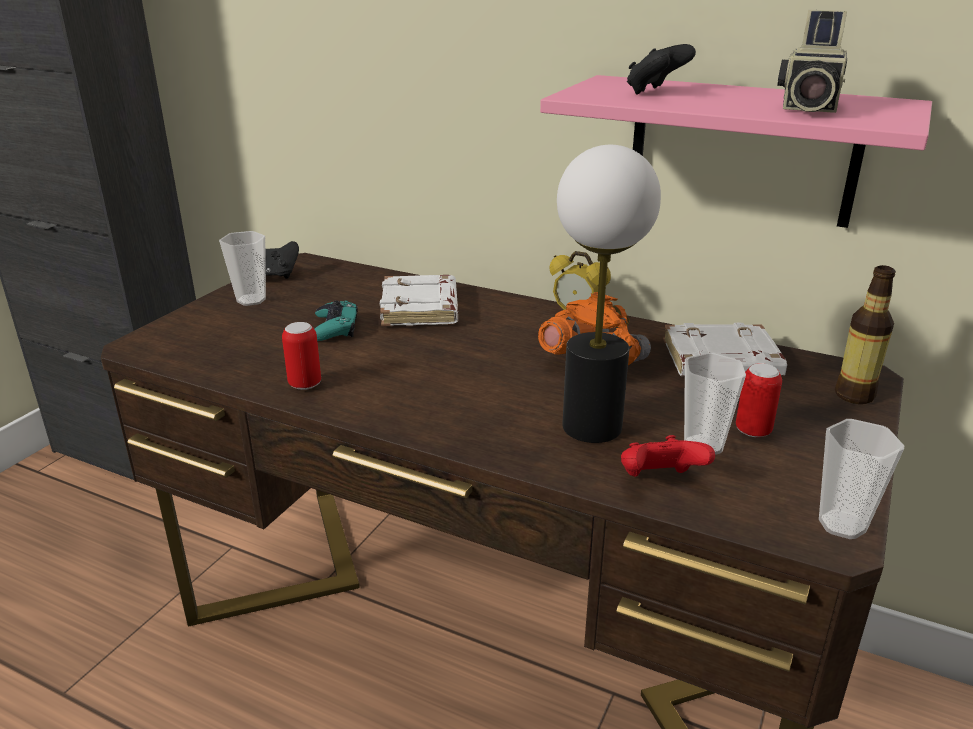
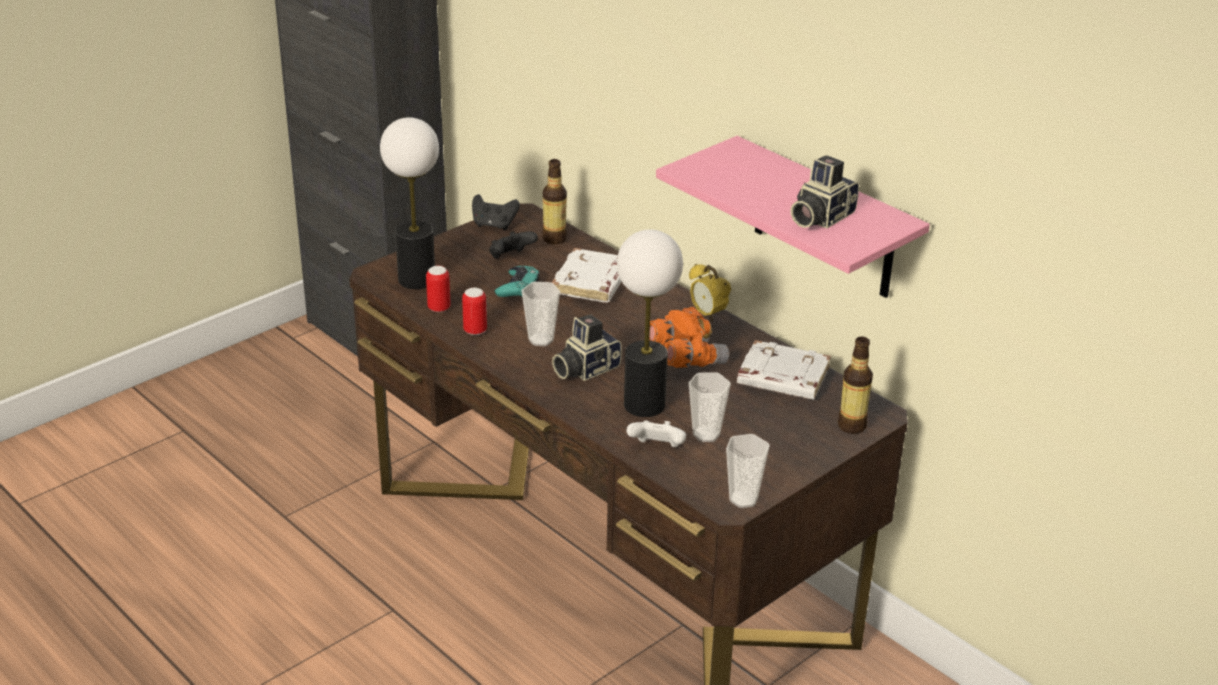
camera: 20 degrees right, 5 degrees up
cup [219,231,266,306] -> cup moved to [522,282,560,346]
red game controller [621,435,715,477] -> white game controller [627,420,686,447]
black game controller [627,44,696,94] -> black game controller moved to [489,231,538,259]
can [736,363,782,437] -> can moved to [426,266,451,312]
none -> table lamp [380,117,439,289]
none -> bottle [542,159,567,244]
none -> camera [552,314,622,381]

